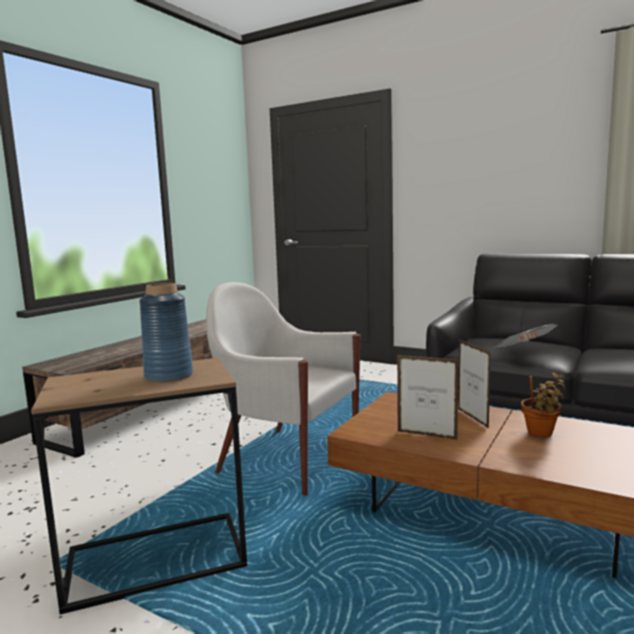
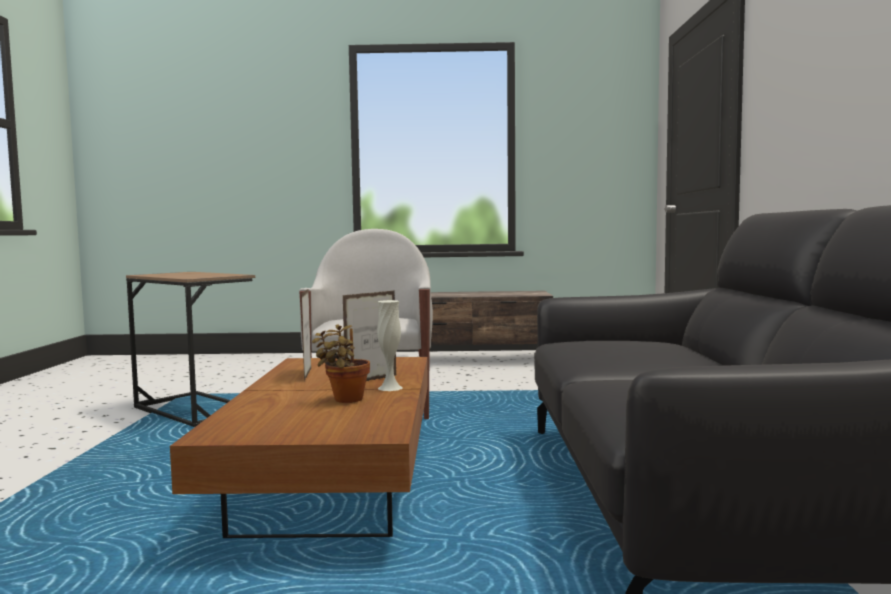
camera: 60 degrees right, 5 degrees down
blue vase [139,283,193,383] -> none
newspaper [493,324,558,348] -> none
none -> white vase [377,300,403,391]

